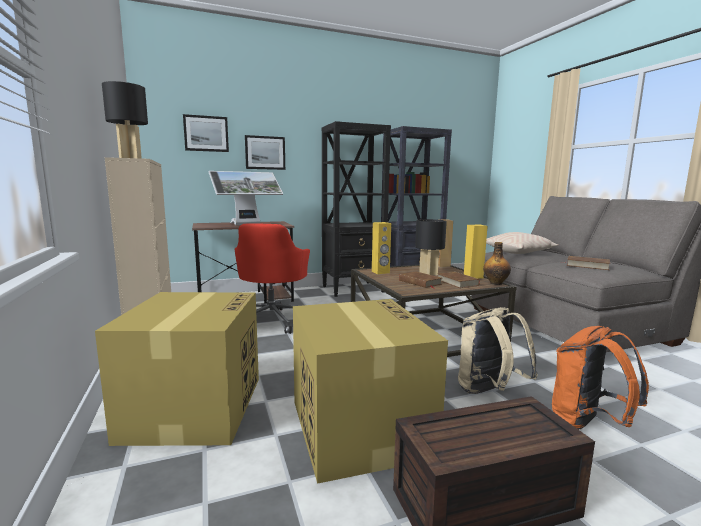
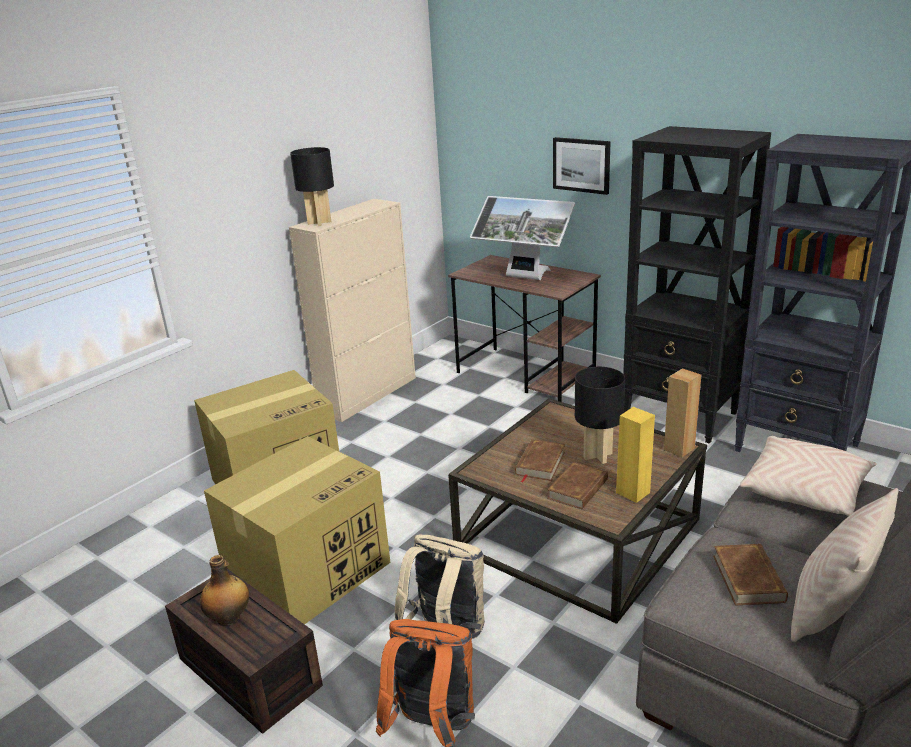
camera: 60 degrees right, 15 degrees up
picture [183,114,229,152] -> none
red office chair [235,223,310,334] -> none
yellow speaker [372,222,391,274] -> none
bottle [483,242,511,285] -> bottle moved to [200,555,249,627]
none -> beige pillow [791,488,898,642]

